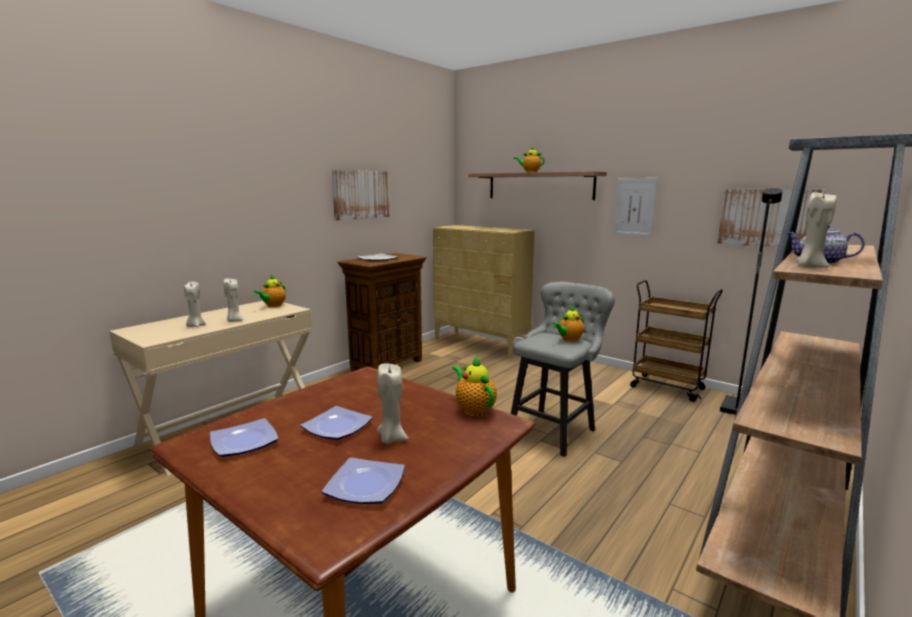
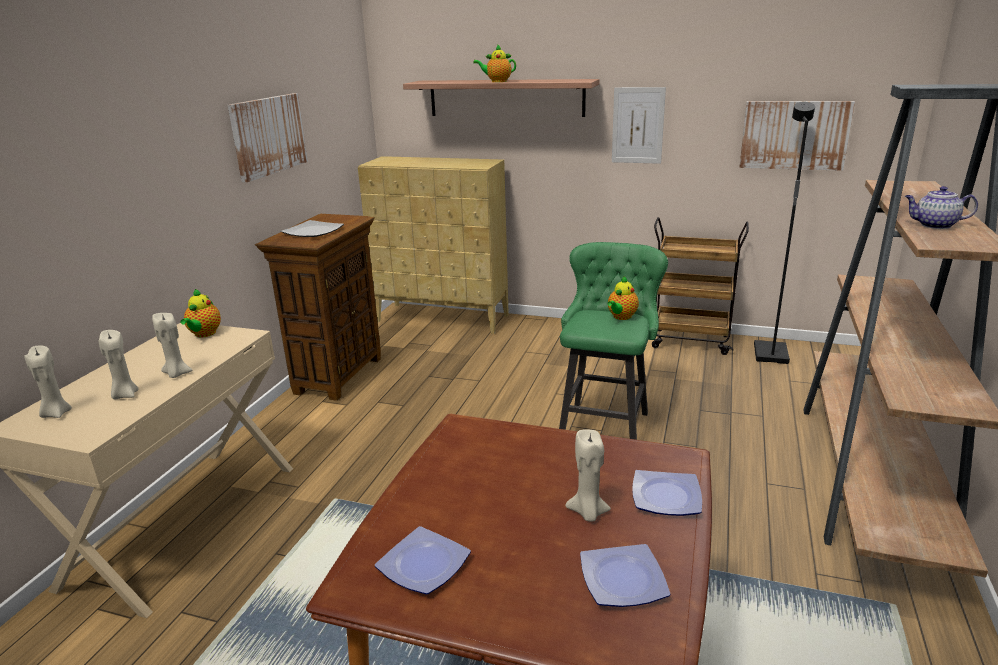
camera: 20 degrees left, 10 degrees up
plate [300,406,373,440] -> plate moved to [632,470,702,516]
teapot [453,357,497,417] -> none
grey stool [511,281,615,457] -> green stool [559,242,668,440]
beige candle [796,190,837,267] -> beige candle moved to [24,345,72,418]

